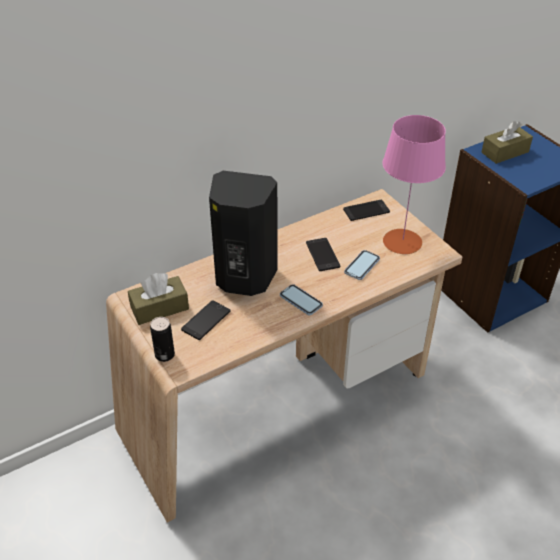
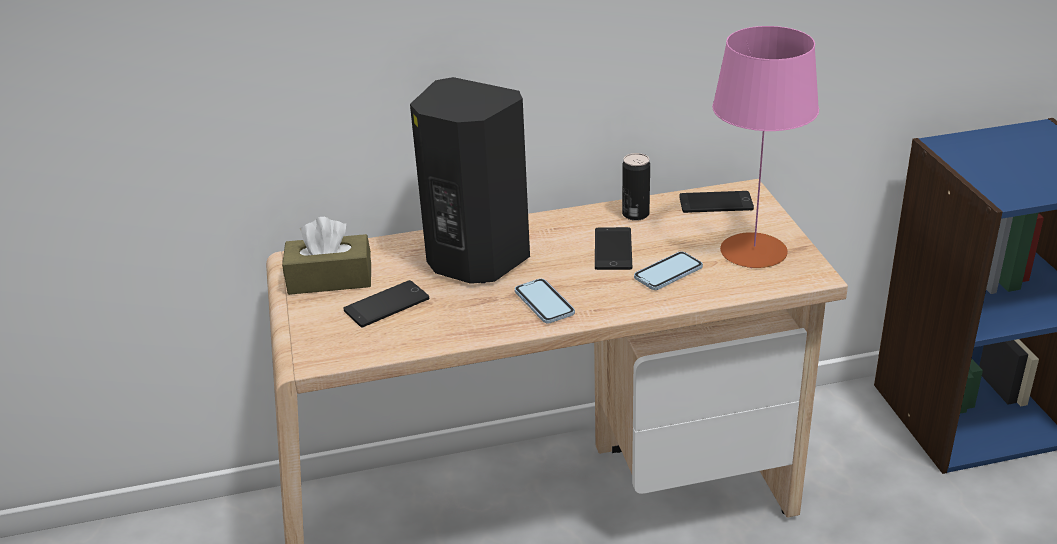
camera: 20 degrees right, 10 degrees down
can [150,317,175,362] -> can moved to [622,153,650,221]
brown tissue box [481,121,533,164] -> none

